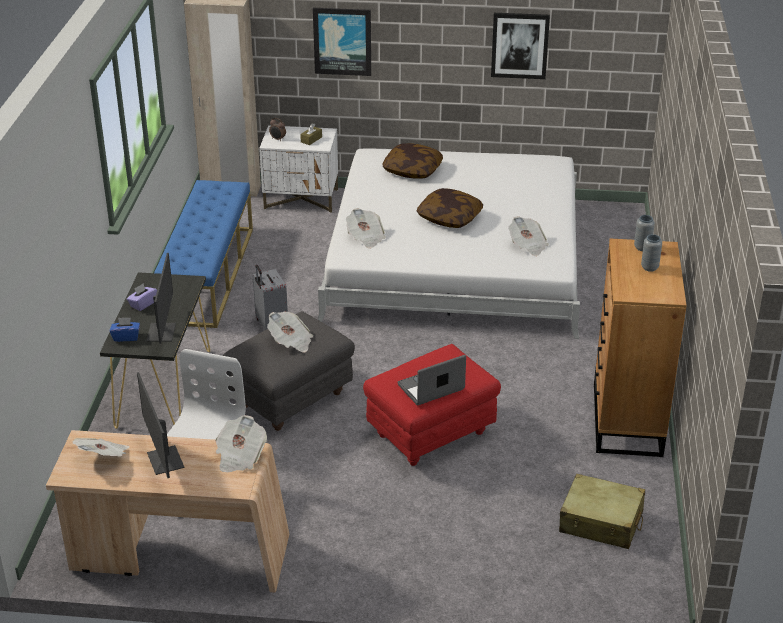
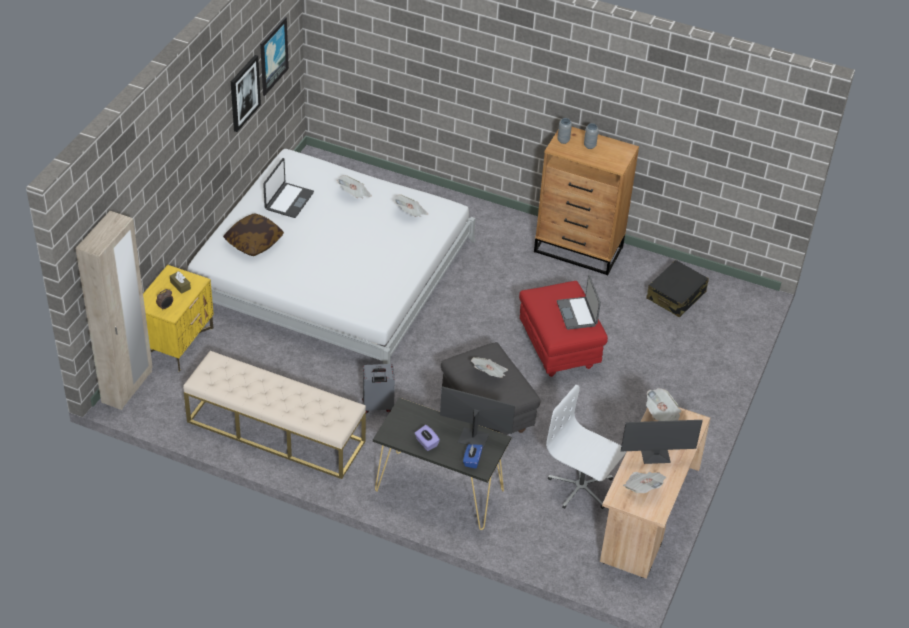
camera: 75 degrees left, 10 degrees up
blue bench [154,180,253,328] -> beige bench [183,351,366,479]
white nightstand [259,125,338,213] -> yellow nightstand [143,265,214,371]
picture [313,8,371,76] -> picture moved to [260,17,289,96]
newspaper [346,208,386,249] -> newspaper moved to [337,175,372,198]
pillow [417,188,483,228] -> none
beige suitcase [559,474,645,549] -> black suitcase [646,260,709,317]
none -> laptop [263,158,314,218]

